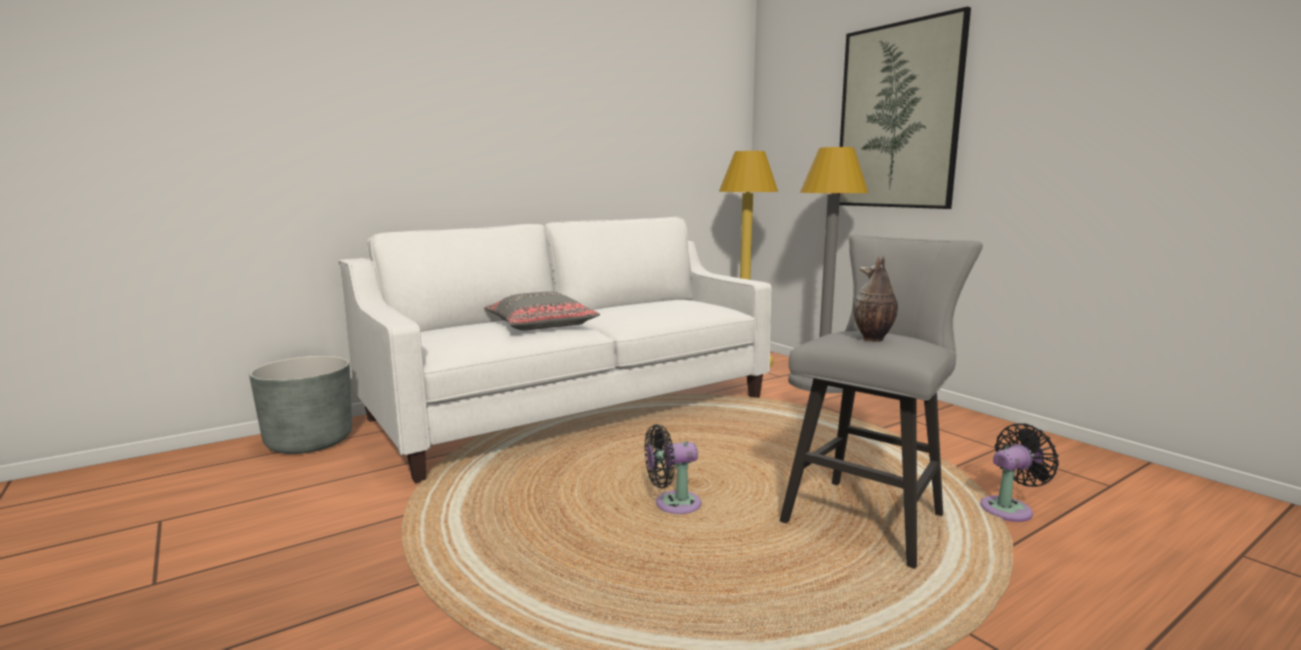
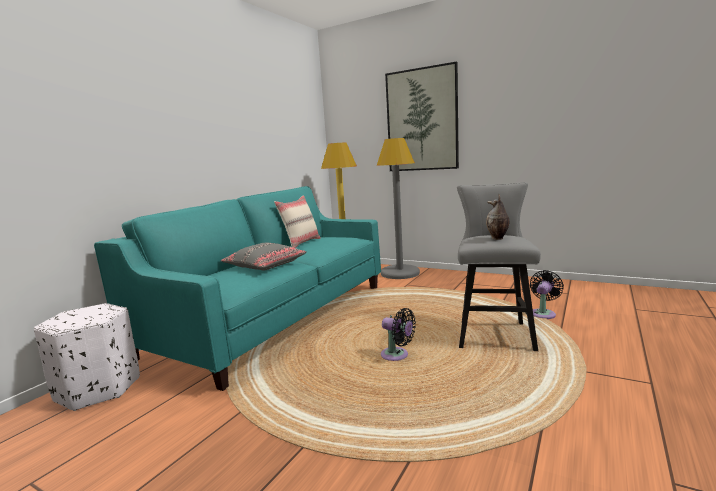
camera: 25 degrees left, 0 degrees up
grey planter [249,356,352,454] -> white ottoman [34,303,140,411]
white sofa [338,217,772,484] -> turquoise sofa [94,186,381,391]
black fan [645,424,702,514] -> black fan turned 105 degrees counterclockwise [381,308,416,361]
none -> beige pillow [274,195,321,248]

